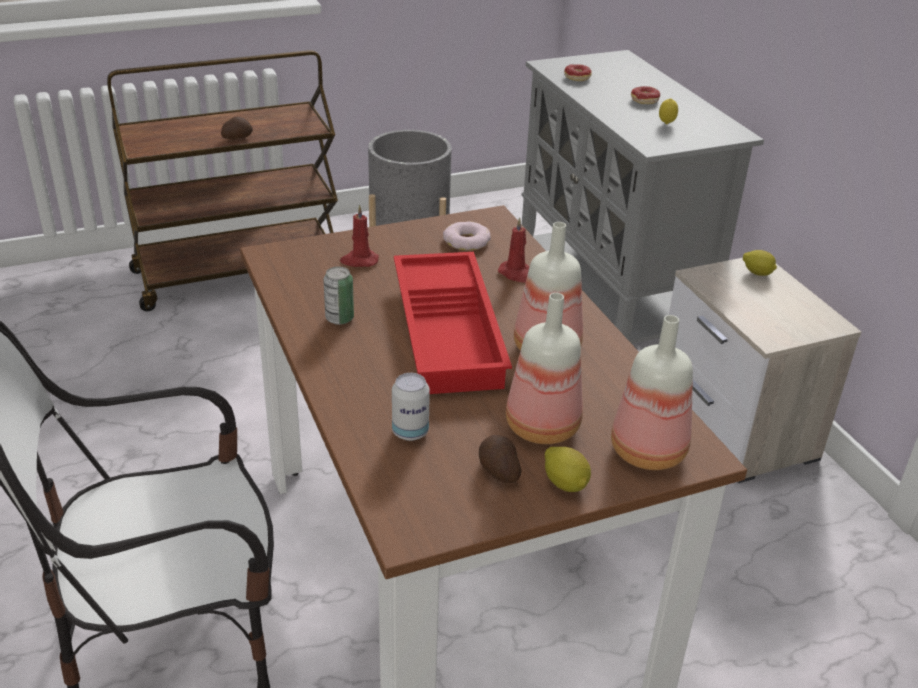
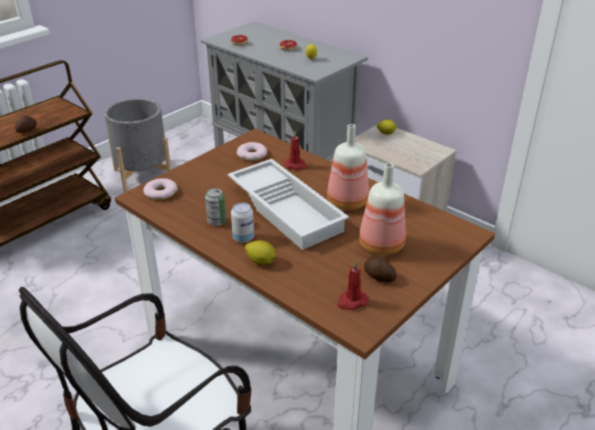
camera: 25 degrees left, 0 degrees up
red candle [340,205,379,267] -> red candle moved to [337,261,368,310]
can [392,373,430,441] -> can moved to [231,202,254,243]
red tray [394,252,512,394] -> white tray [228,159,349,250]
lemon [545,447,591,492] -> lemon moved to [245,240,275,265]
bottle [611,315,693,470] -> none
none -> donut [143,179,178,200]

